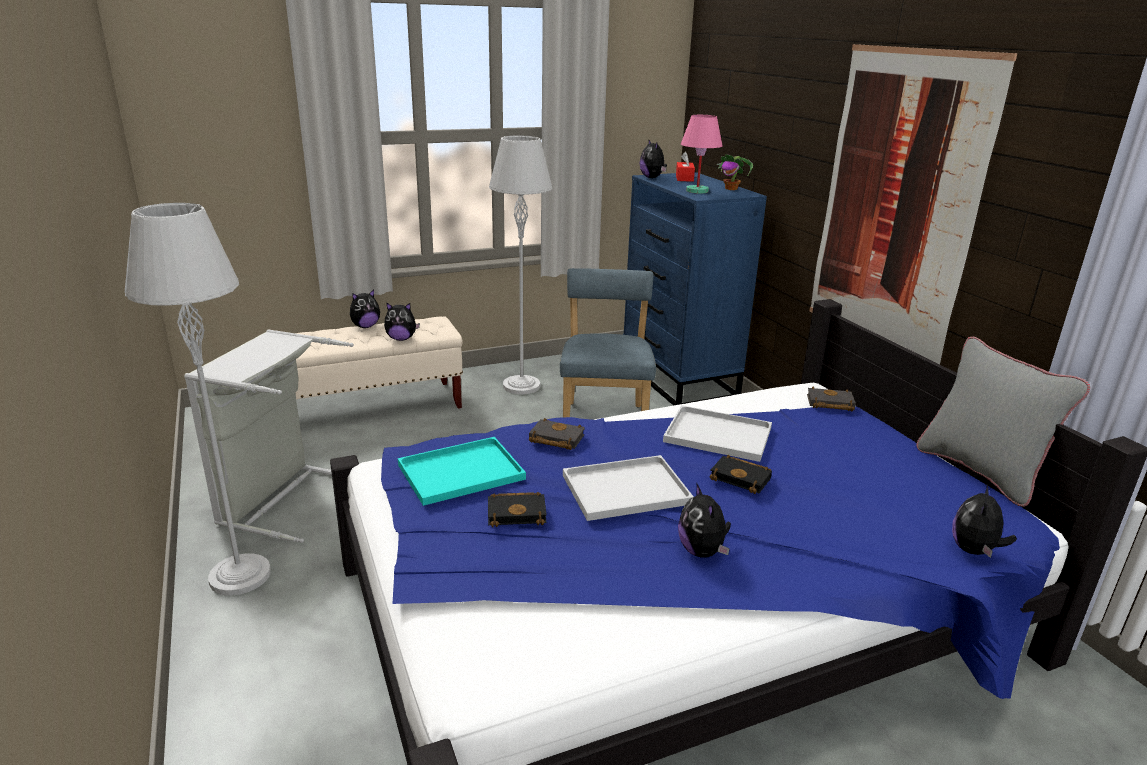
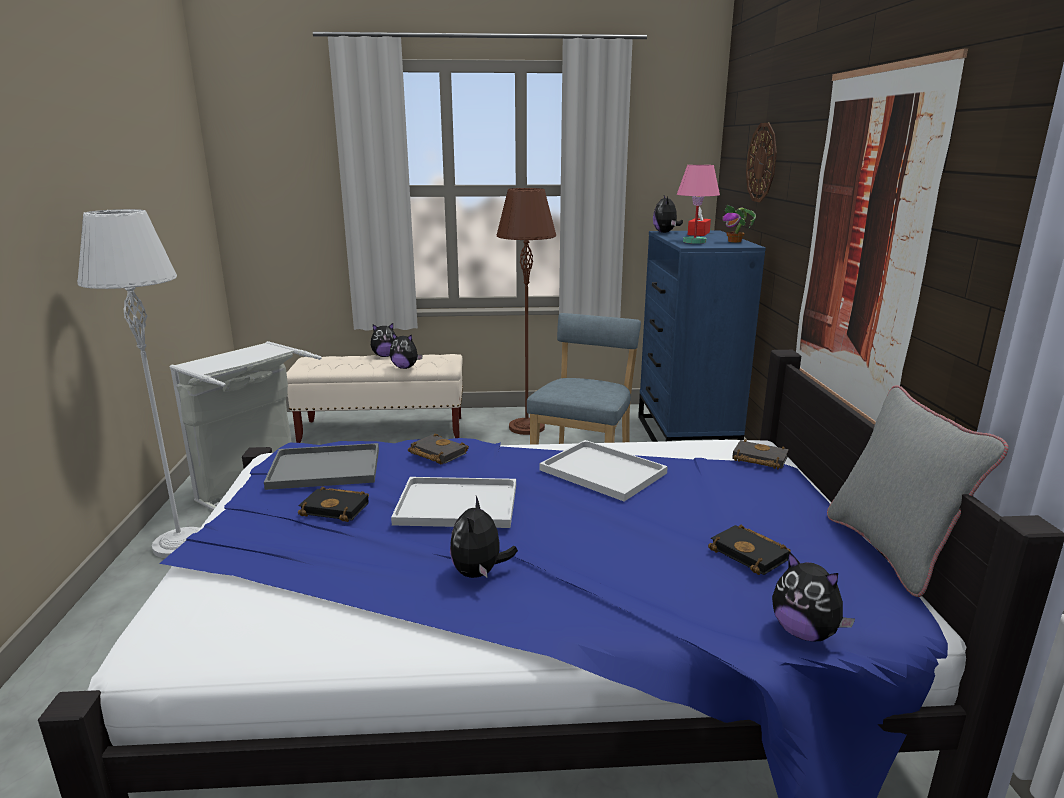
camera: 20 degrees right, 5 degrees down
turquoise tray [398,437,526,506] -> grey tray [264,443,379,490]
grey floor lamp [489,135,552,394] -> brown floor lamp [497,188,556,435]
black book [710,455,772,494] -> black book moved to [708,525,791,575]
plush toy [952,484,1017,558] -> plush toy turned 90 degrees counterclockwise [772,551,855,641]
none -> wall clock [746,123,777,202]

